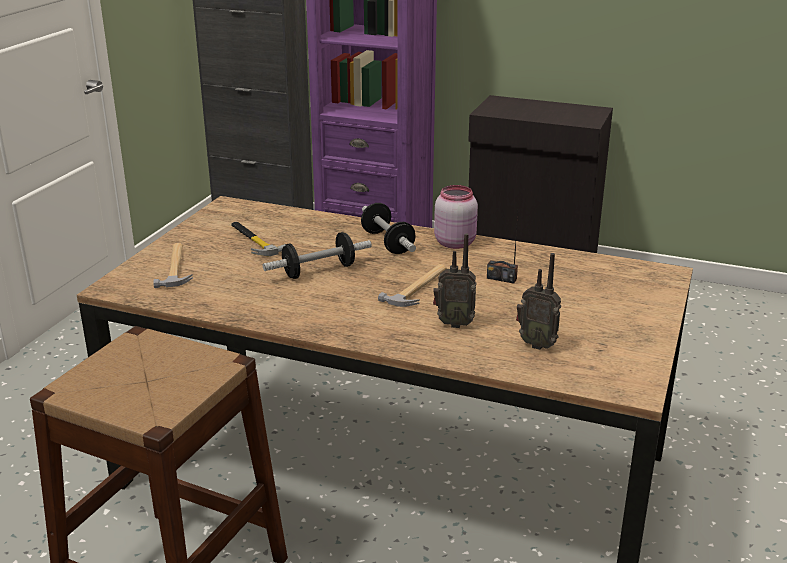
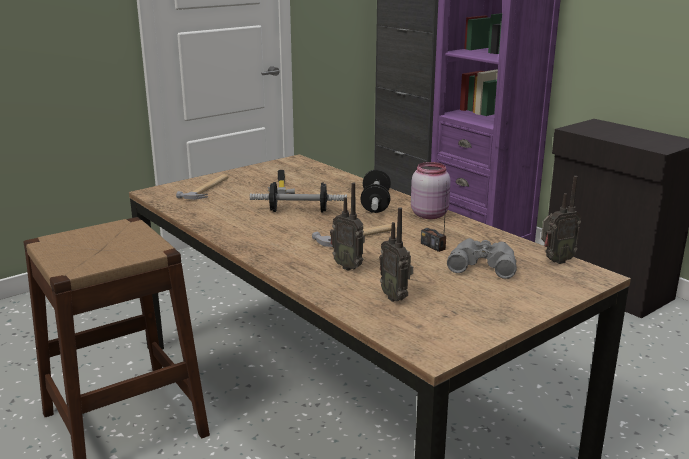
camera: 30 degrees right, 5 degrees down
none -> grey binoculars [447,238,517,279]
none -> radio [541,176,581,264]

